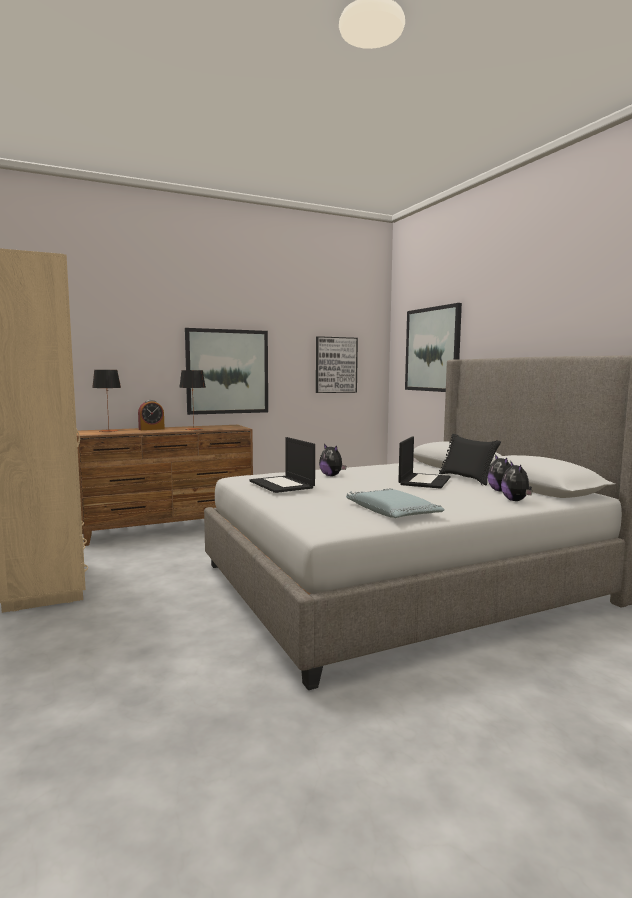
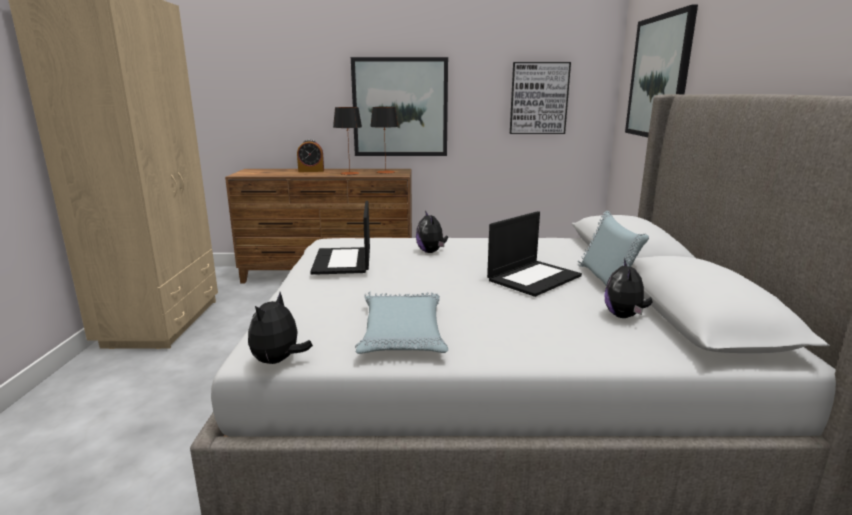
camera: 25 degrees right, 10 degrees up
table lamp [92,370,121,432] -> table lamp moved to [370,107,399,174]
black pillow [439,434,501,486] -> blue pillow [578,211,649,286]
plush toy [501,461,532,501] -> plush toy moved to [248,292,313,364]

